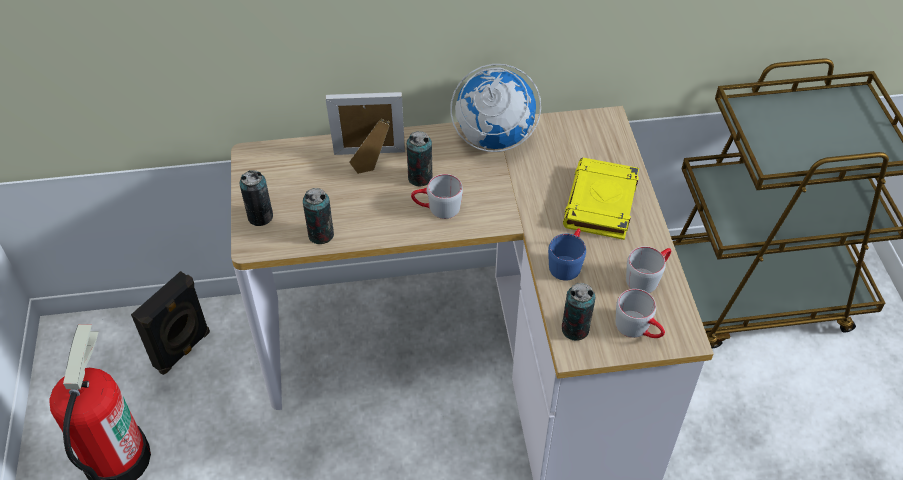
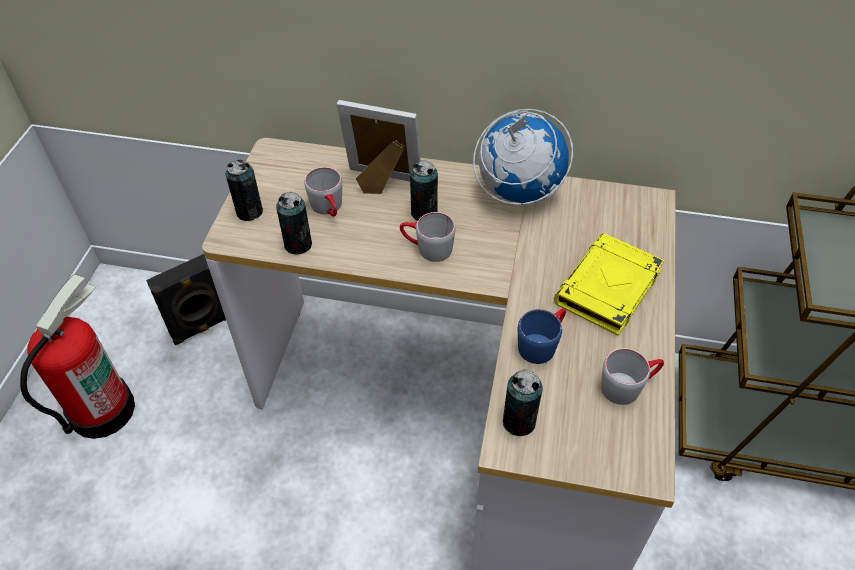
camera: 20 degrees right, 0 degrees up
grey mug [616,289,665,338] -> grey mug moved to [304,167,342,217]

